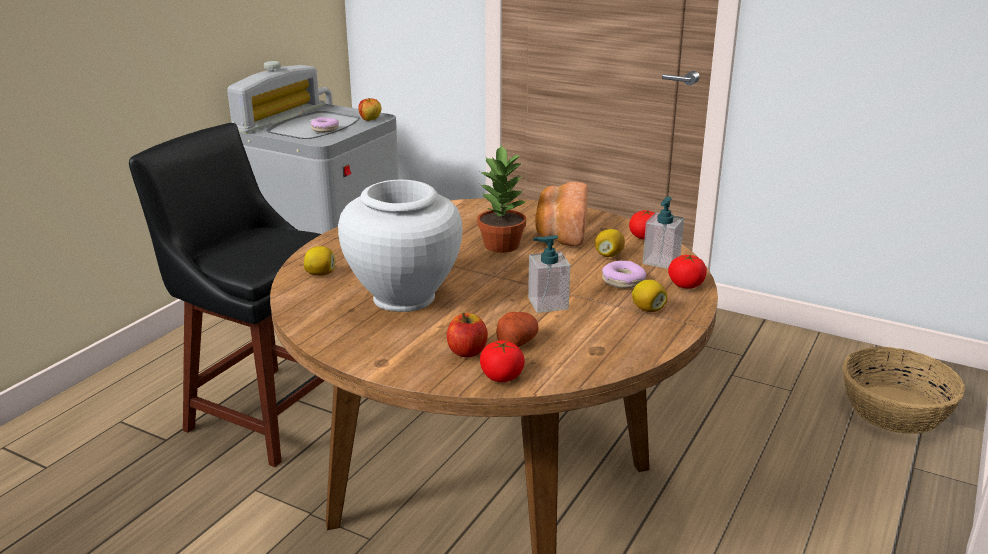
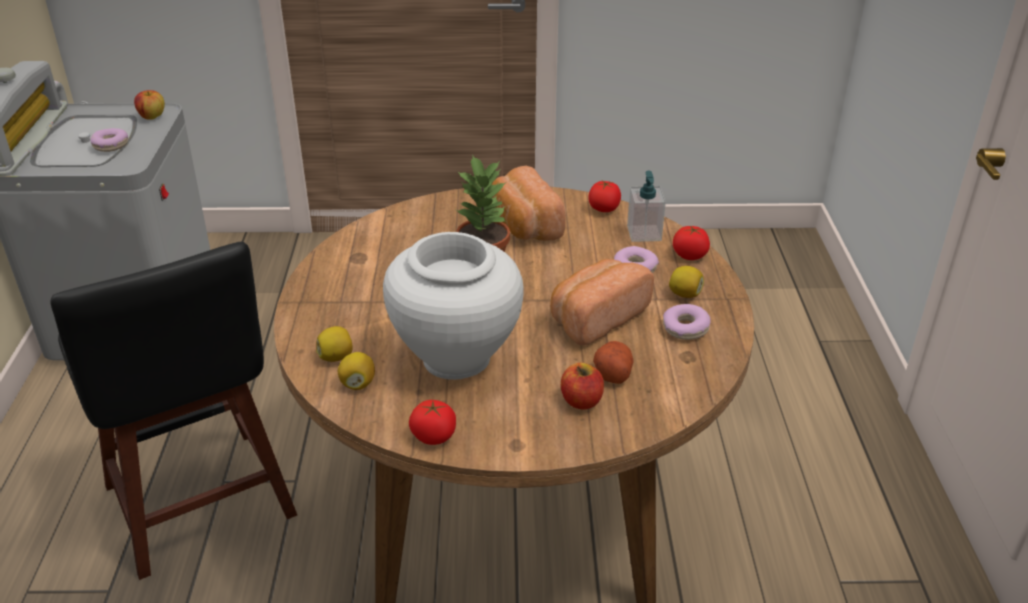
camera: 30 degrees left, 10 degrees up
black chair [129,123,324,467] -> black chair turned 120 degrees counterclockwise [51,242,297,580]
tomato [480,340,525,382] -> tomato moved to [409,400,456,445]
soap dispenser [528,235,570,313] -> bread [550,259,654,345]
lemon [595,229,625,257] -> lemon moved to [338,352,375,390]
basket [843,347,965,434] -> none
none -> donut [663,304,711,340]

